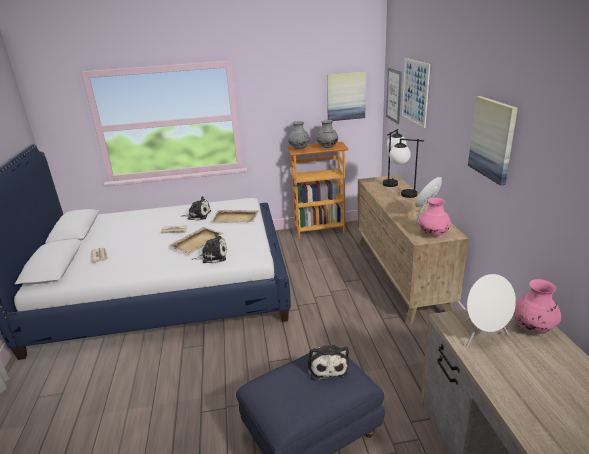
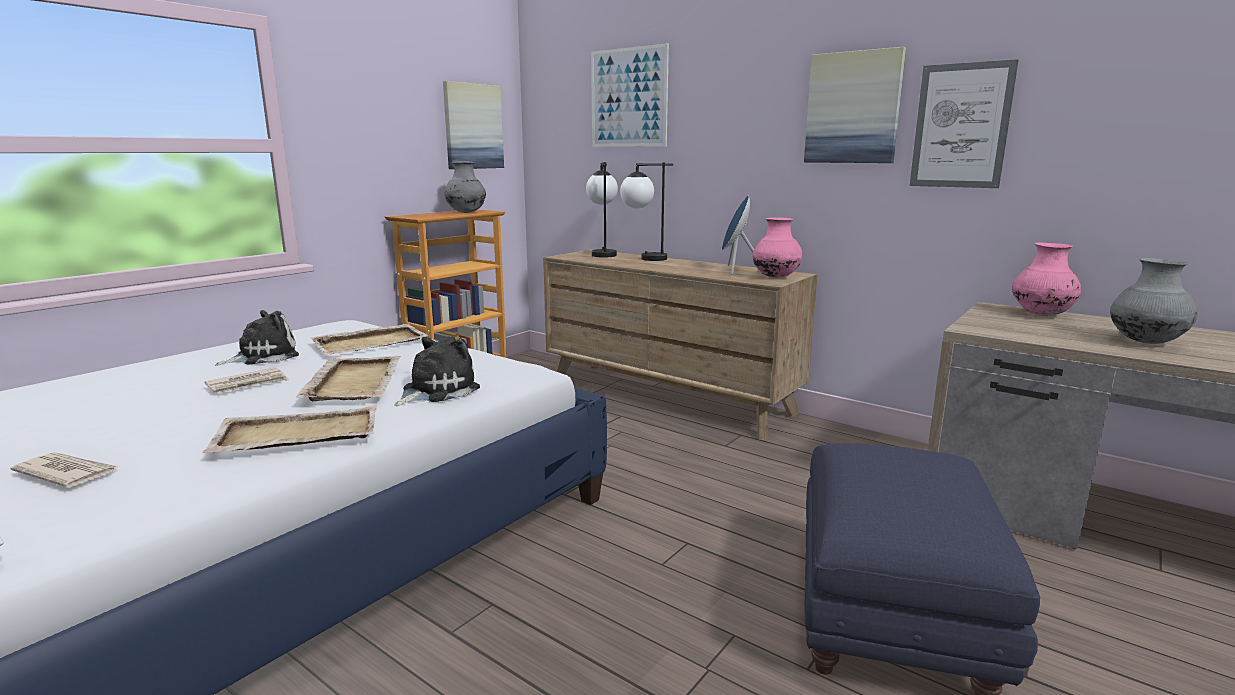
camera: 45 degrees left, 10 degrees down
grey vase [288,121,310,149] -> grey vase moved to [1110,258,1198,344]
plush toy [308,345,349,381] -> none
picture [386,68,402,124] -> picture moved to [910,59,1018,188]
white speaker [465,274,516,348] -> none
none -> beige tray [202,405,377,453]

